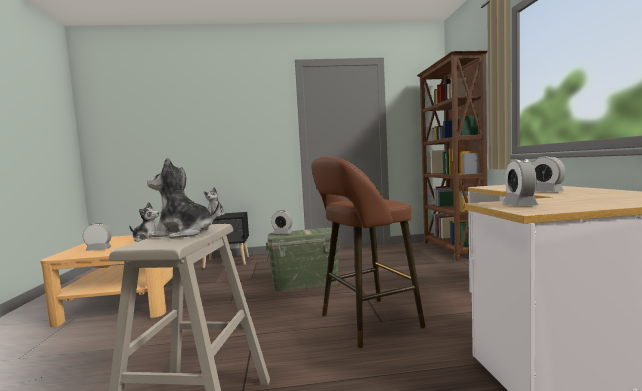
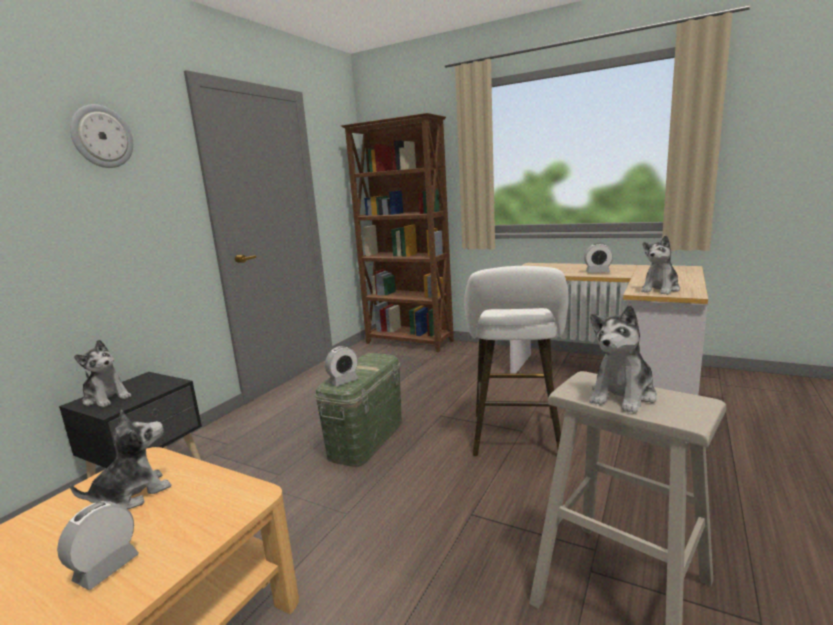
camera: 55 degrees left, 10 degrees up
brown stool [311,157,426,348] -> white stool [464,266,569,456]
alarm clock [503,159,539,206] -> plush toy [641,235,680,295]
none -> wall clock [70,104,133,168]

